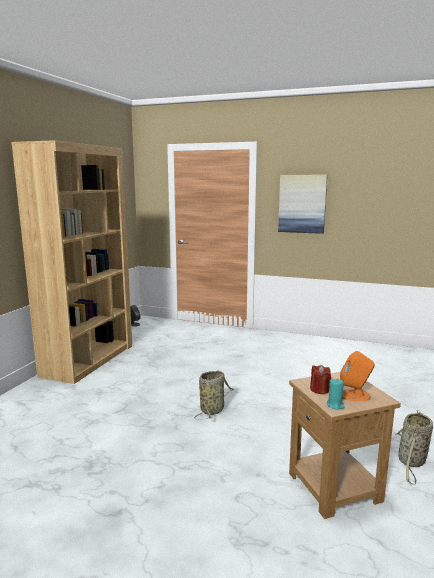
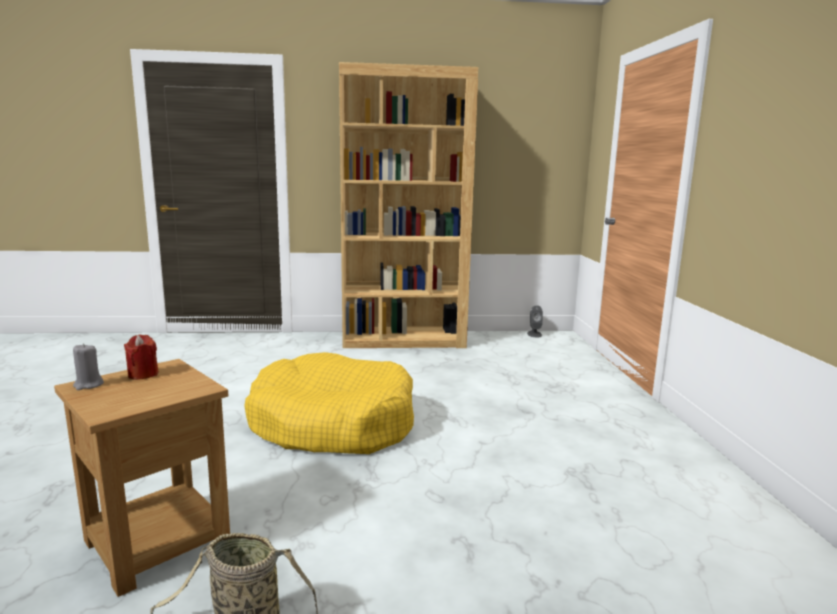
camera: 65 degrees right, 0 degrees up
basket [194,371,234,420] -> yellow dog bed [244,352,414,454]
picture [278,175,327,234] -> none
turquoise candle [327,379,345,410] -> grey candle [73,343,104,390]
orange speaker [340,351,375,401] -> none

